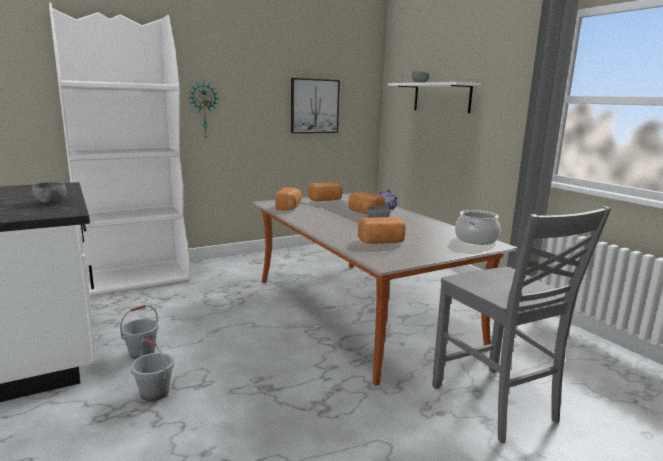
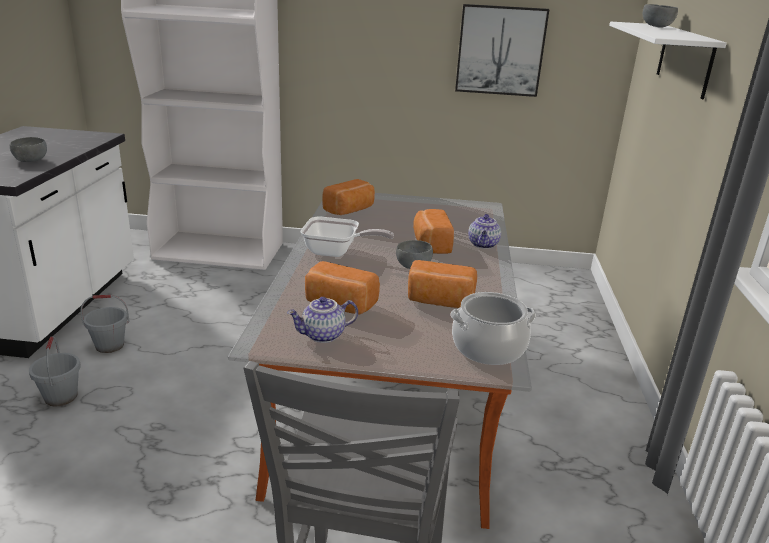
camera: 35 degrees right, 10 degrees up
wall clock [188,81,219,138] -> none
bread [308,182,342,201] -> bread moved to [408,260,477,308]
none -> teapot [287,297,358,343]
none -> frying pan [301,217,394,257]

